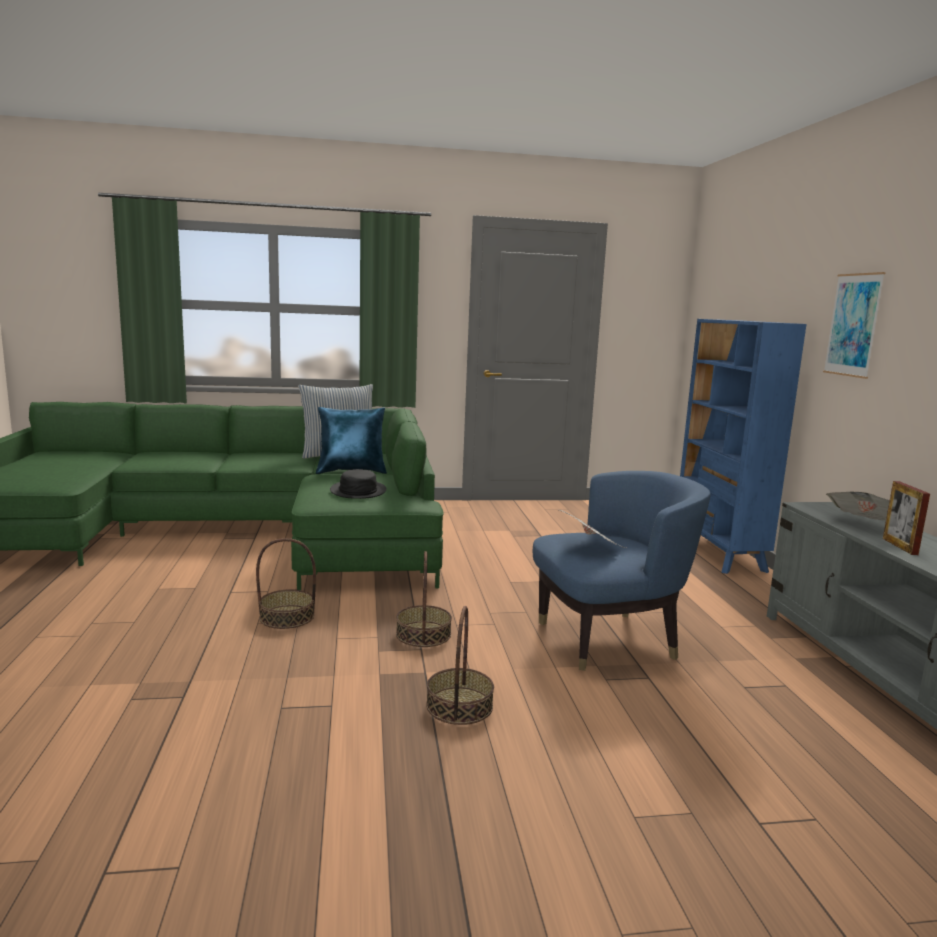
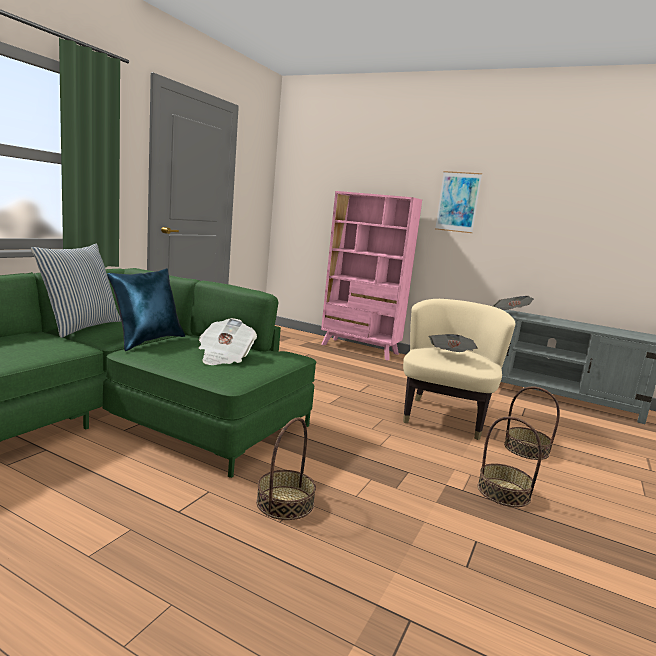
camera: 55 degrees left, 0 degrees up
black hat [330,469,387,499] -> newspaper [199,318,257,365]
basket [396,551,452,647] -> basket moved to [504,386,560,460]
blue armchair [533,471,711,671] -> beige armchair [403,299,515,440]
blue bookcase [680,319,806,574] -> pink bookcase [321,191,422,360]
picture frame [883,481,930,555] -> none

